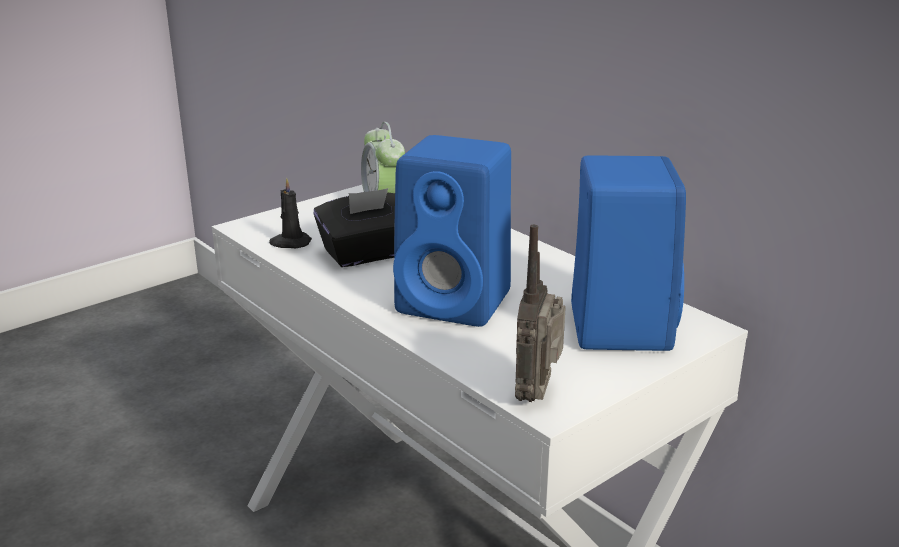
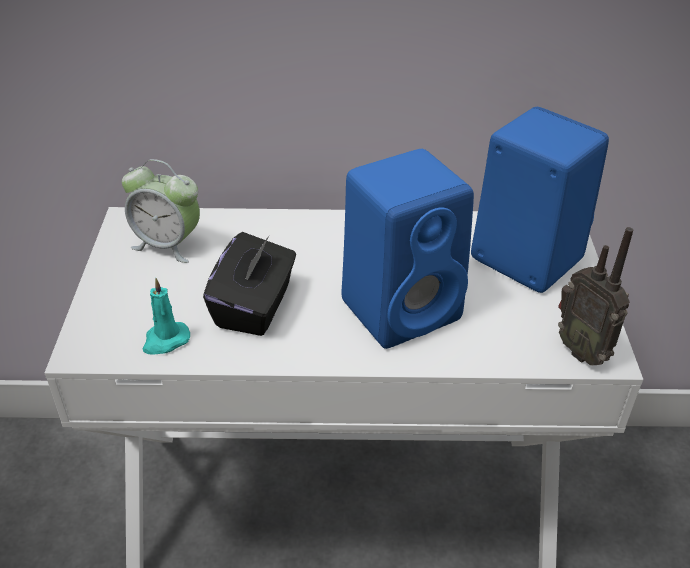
camera: 50 degrees left, 15 degrees up
black candle [269,178,312,248] -> turquoise candle [142,278,190,355]

